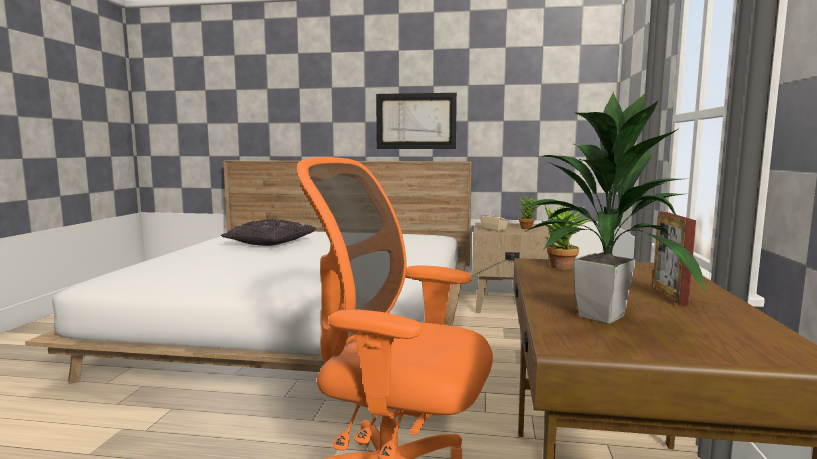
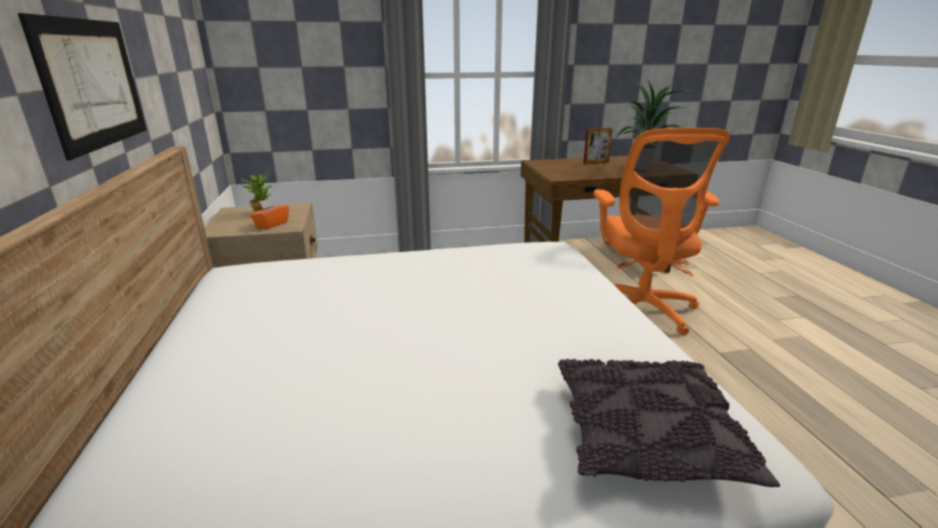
camera: 110 degrees left, 15 degrees up
black pillow [221,219,316,246] -> black pillow moved to [558,359,780,487]
beige tissue box [480,209,509,231] -> orange tissue box [250,198,289,229]
potted plant [541,205,589,269] -> none

